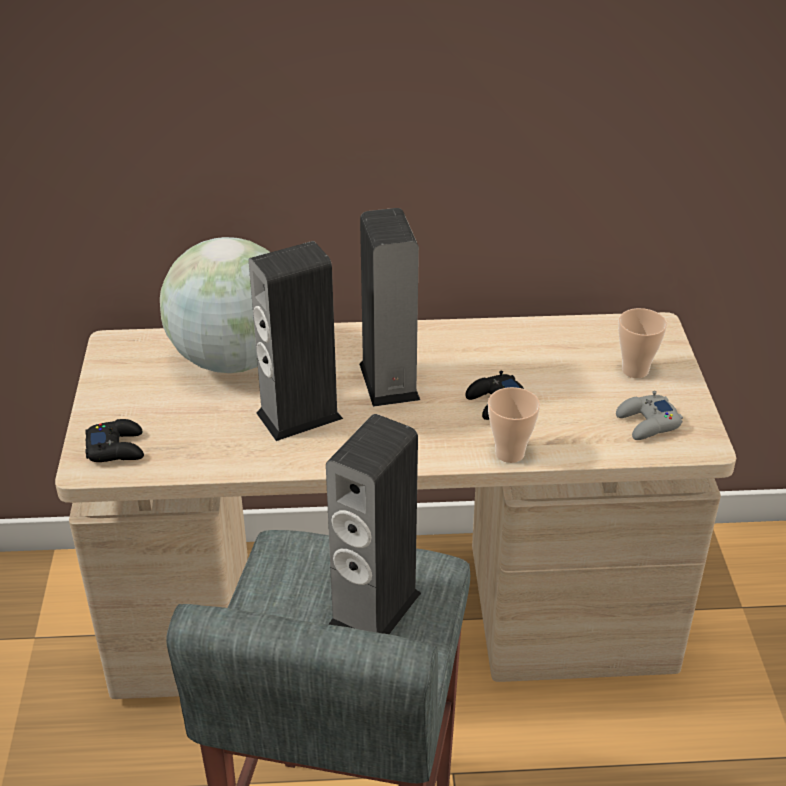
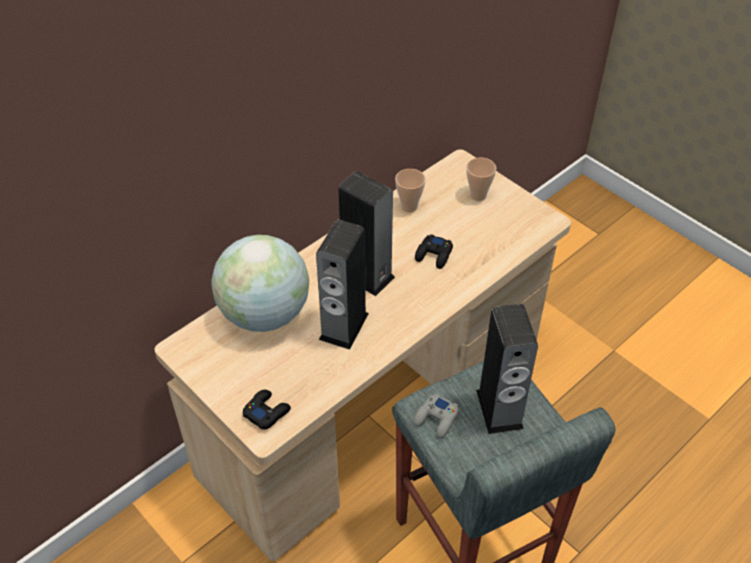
camera: 40 degrees left, 10 degrees up
cup [488,387,540,463] -> cup moved to [395,169,426,213]
grey game controller [616,391,683,440] -> grey game controller moved to [414,394,459,438]

